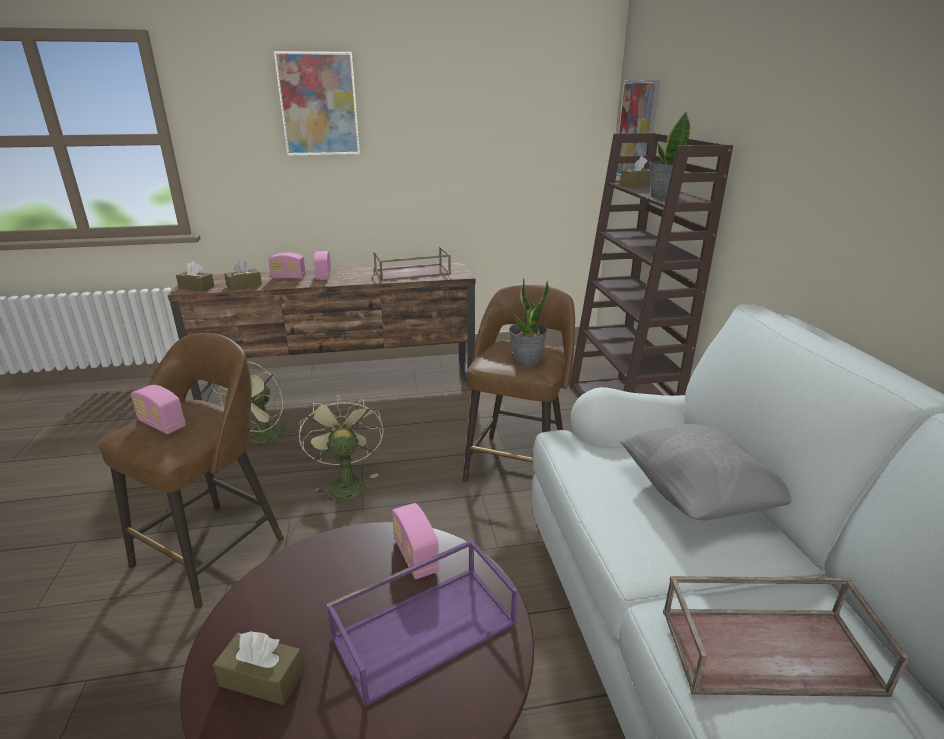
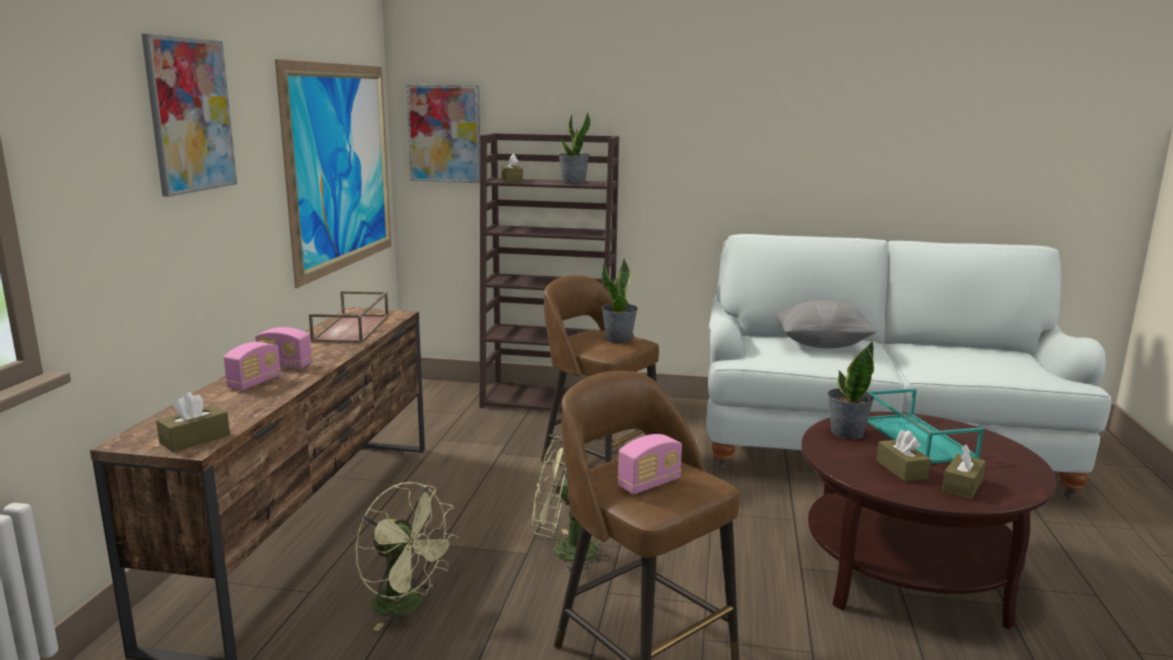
camera: 70 degrees left, 10 degrees down
brown tissue box [224,260,262,290] -> brown tissue box moved to [876,430,931,482]
purple tray [326,539,518,707] -> turquoise tray [867,389,984,464]
radio [392,503,439,579] -> potted plant [827,341,874,439]
brown tray [663,576,909,697] -> none
none -> picture [275,59,391,288]

